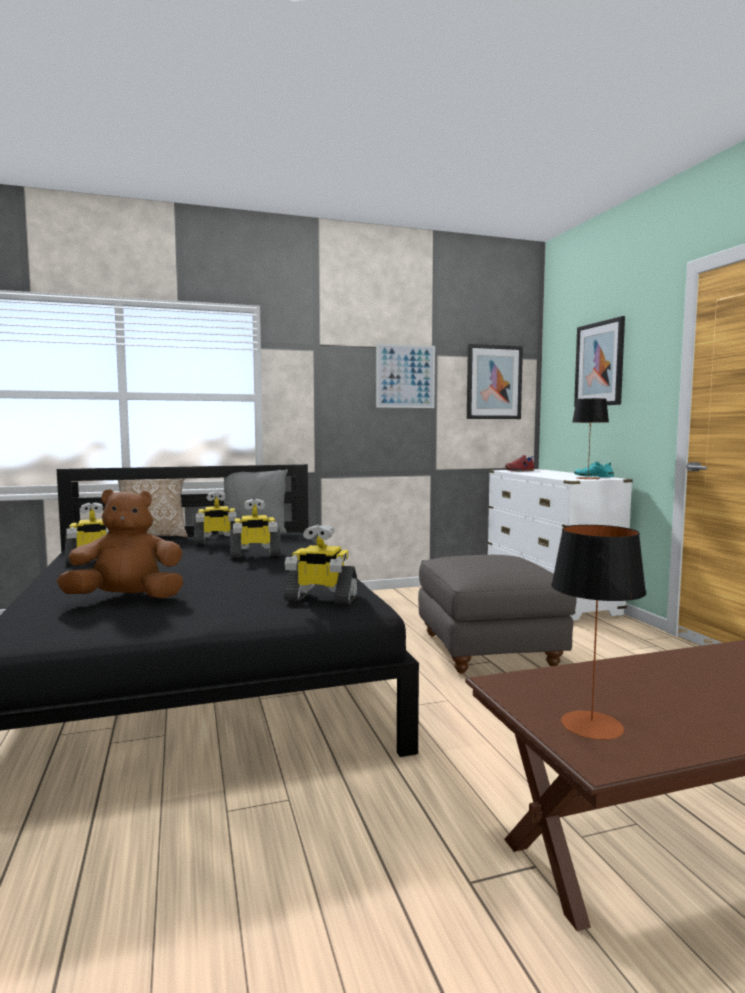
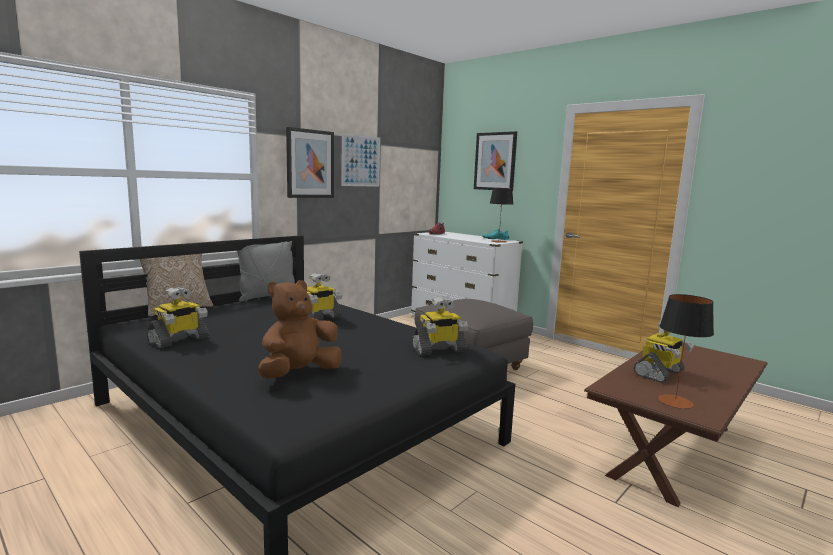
camera: 30 degrees left, 5 degrees up
toy robot [194,491,236,544] -> toy robot moved to [634,321,694,383]
picture [467,344,523,419] -> picture moved to [286,127,334,198]

